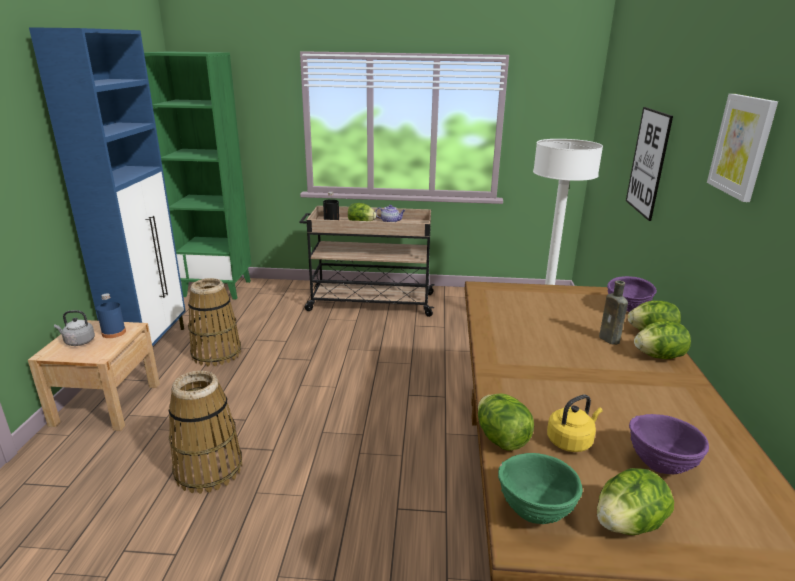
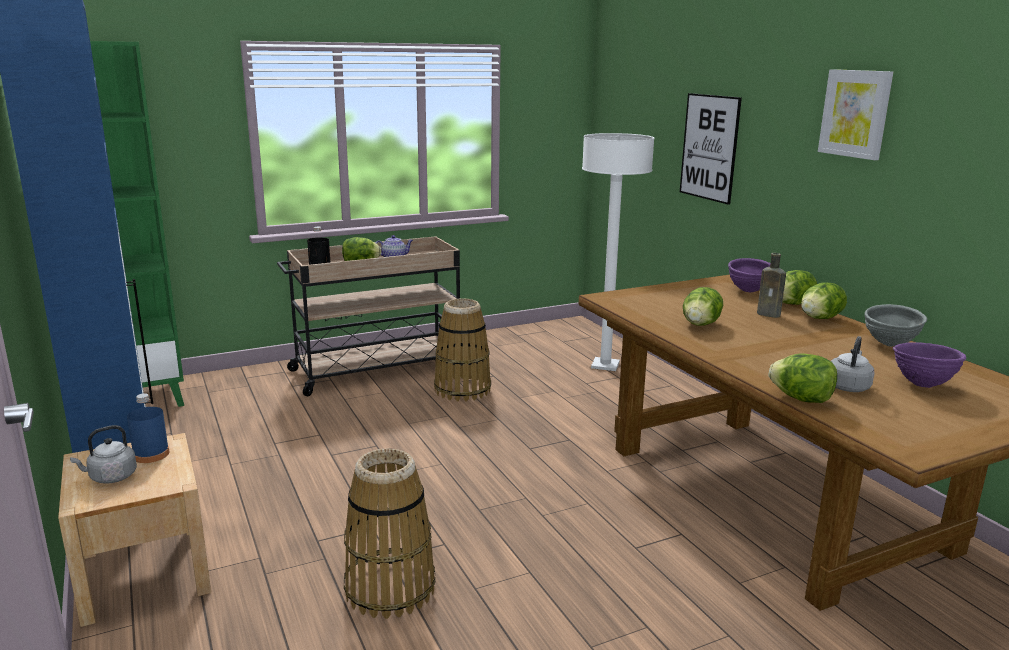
camera: 30 degrees left, 5 degrees down
basket [188,278,241,367] -> basket moved to [434,298,491,402]
green bowl [498,453,583,524] -> none
yellow kettle [547,395,603,452] -> grey kettle [831,336,875,392]
lettuce [597,468,674,535] -> lettuce moved to [683,287,723,326]
none -> grey bowl [864,304,927,347]

